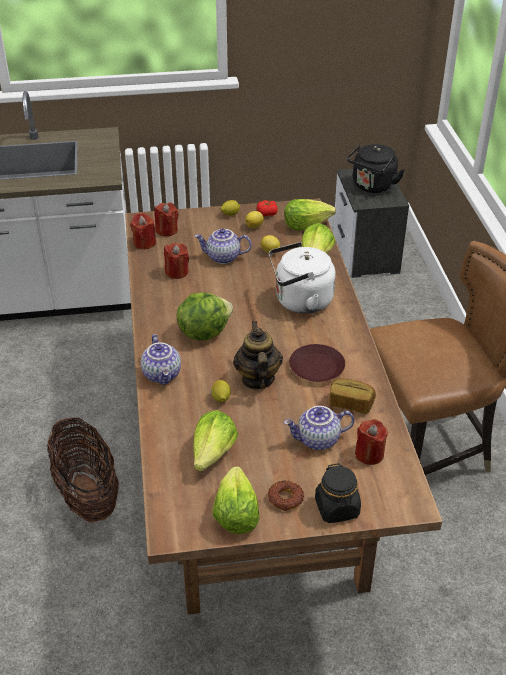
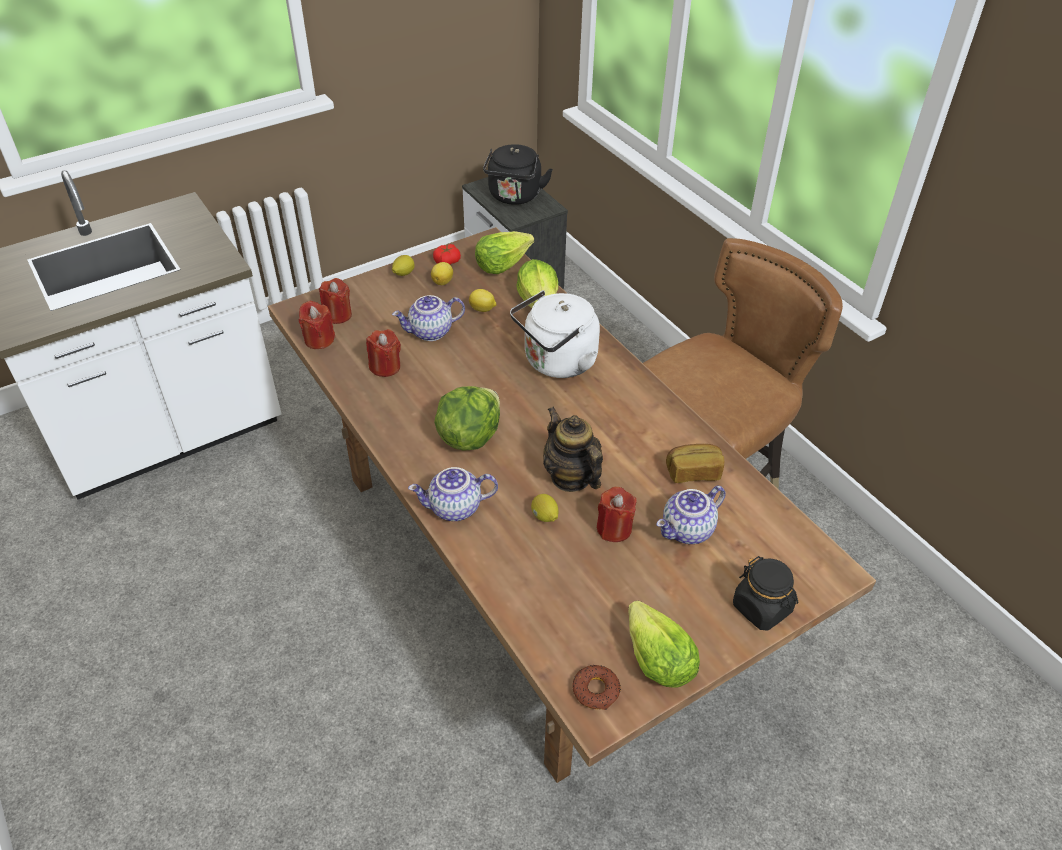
camera: 25 degrees left, 5 degrees up
basket [47,417,119,523] -> none
teapot [141,334,181,385] -> teapot turned 120 degrees clockwise [408,467,498,521]
lettuce [193,410,238,471] -> none
donut [268,481,304,511] -> donut moved to [572,665,621,710]
brown plate [289,344,345,382] -> none
red candle [355,419,388,465] -> red candle moved to [597,487,637,542]

